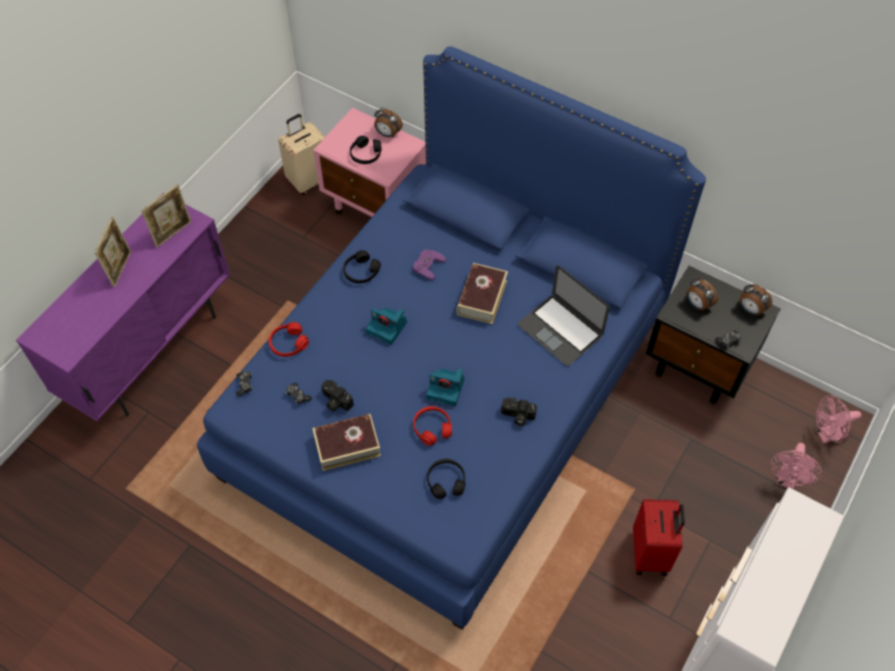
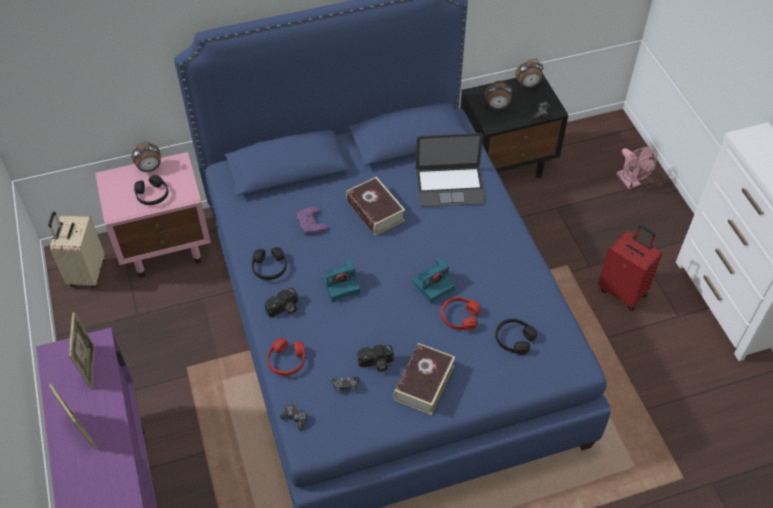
camera: 50 degrees left, 5 degrees down
camera [501,397,537,426] -> camera moved to [265,287,298,318]
pink fan [816,395,861,444] -> none

